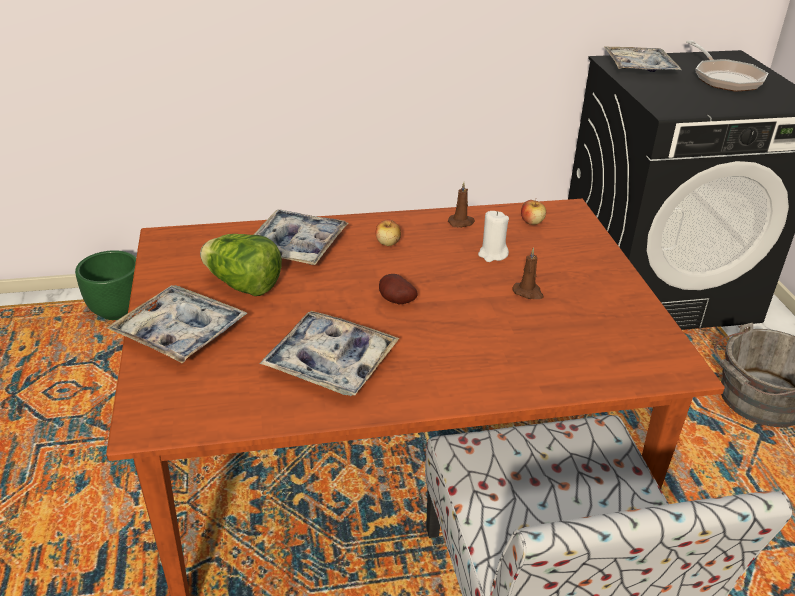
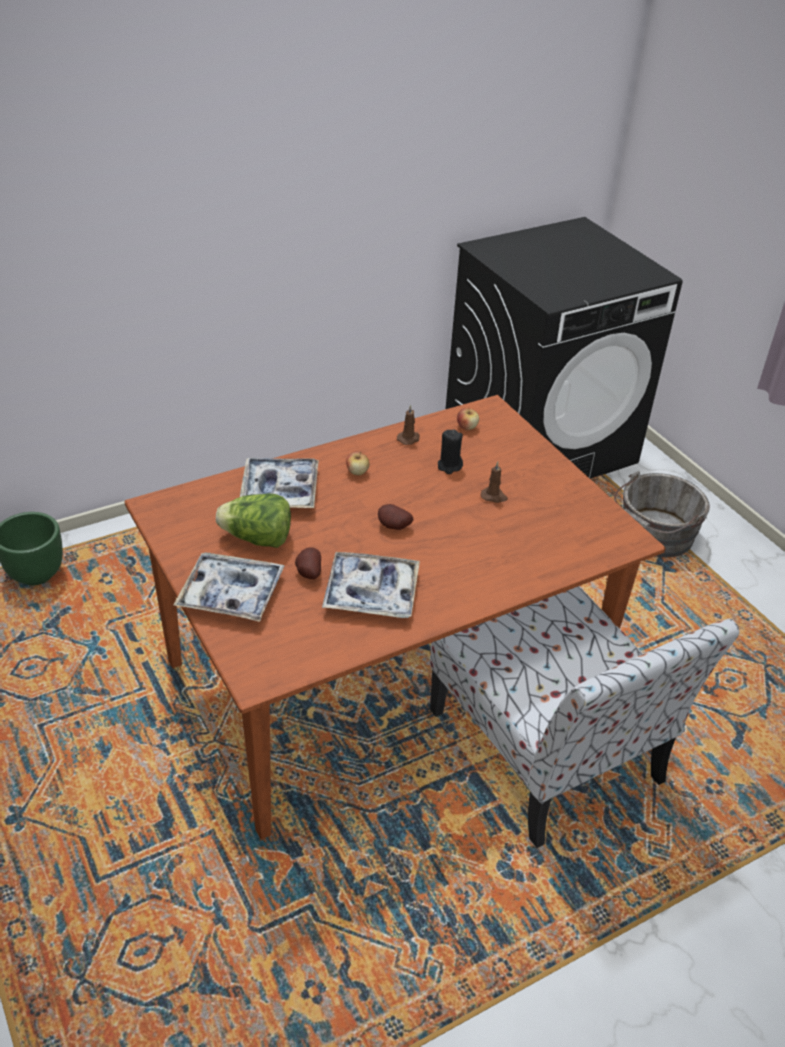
camera: 20 degrees left, 5 degrees up
white candle [478,211,509,262] -> black candle [438,430,463,474]
tray [604,47,681,72] -> none
frying pan [686,40,769,92] -> none
none -> potato [295,547,321,579]

